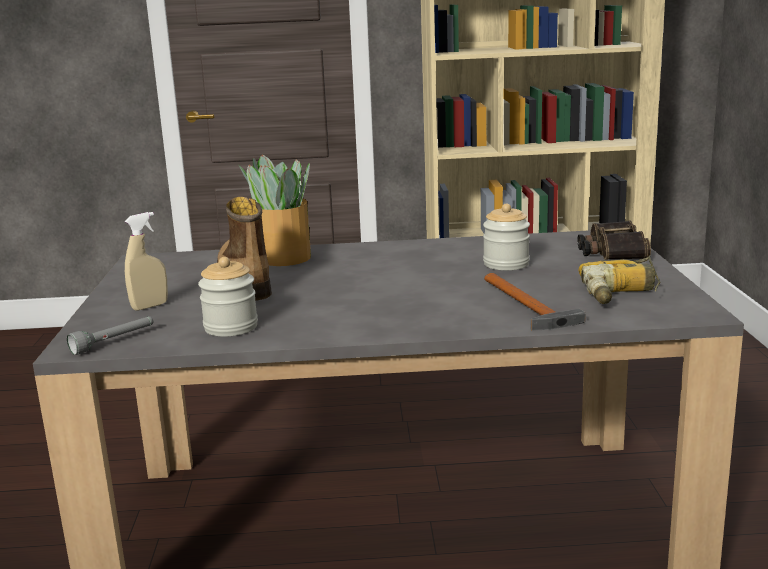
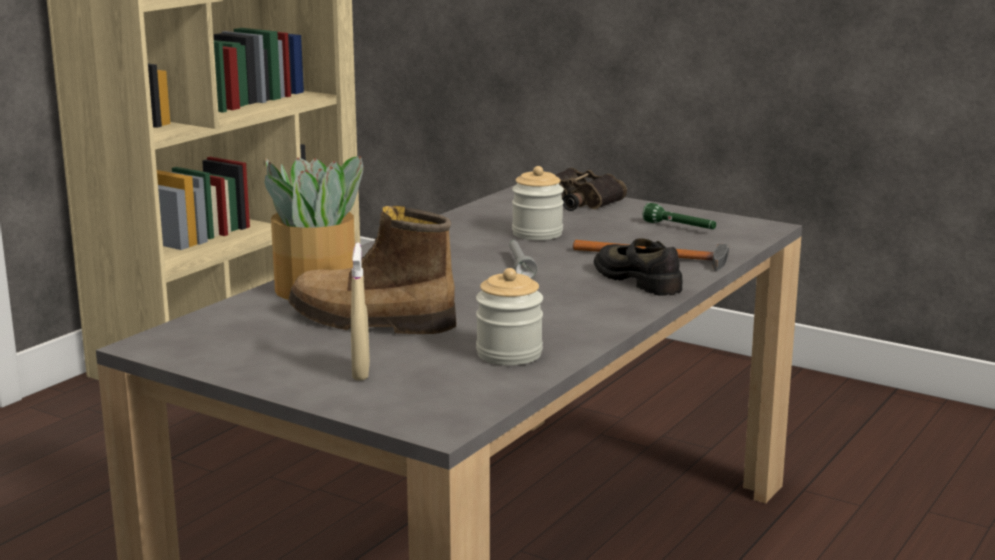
camera: 55 degrees left, 0 degrees up
grey flashlight [67,316,153,355] -> grey flashlight moved to [509,240,537,278]
power drill [579,255,660,304] -> green flashlight [643,203,716,229]
none -> black shoe [594,238,682,296]

